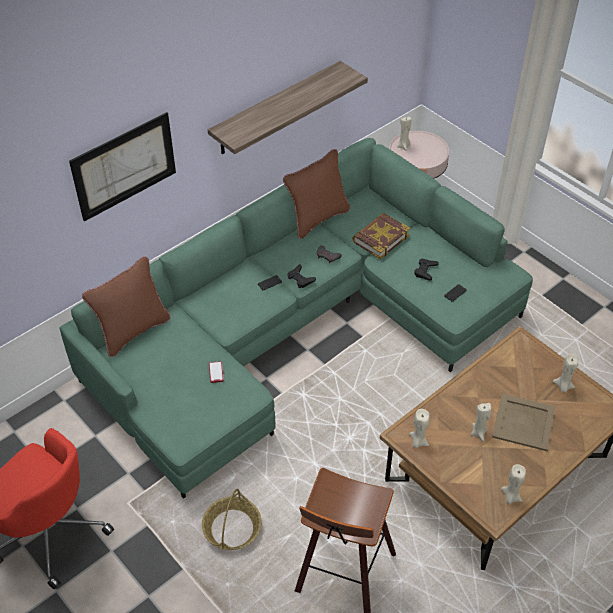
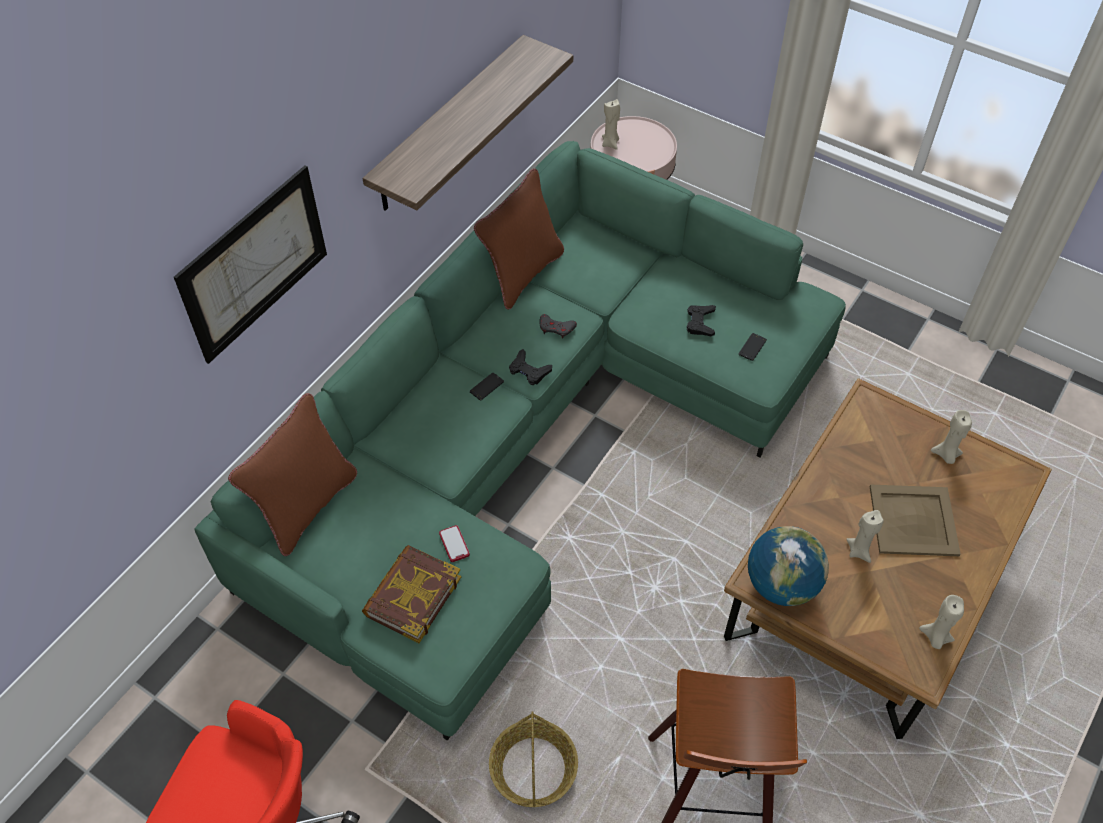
camera: 15 degrees left, 5 degrees up
book [352,213,410,259] -> book moved to [362,545,461,643]
beige candle [409,409,430,448] -> globe [748,526,829,606]

